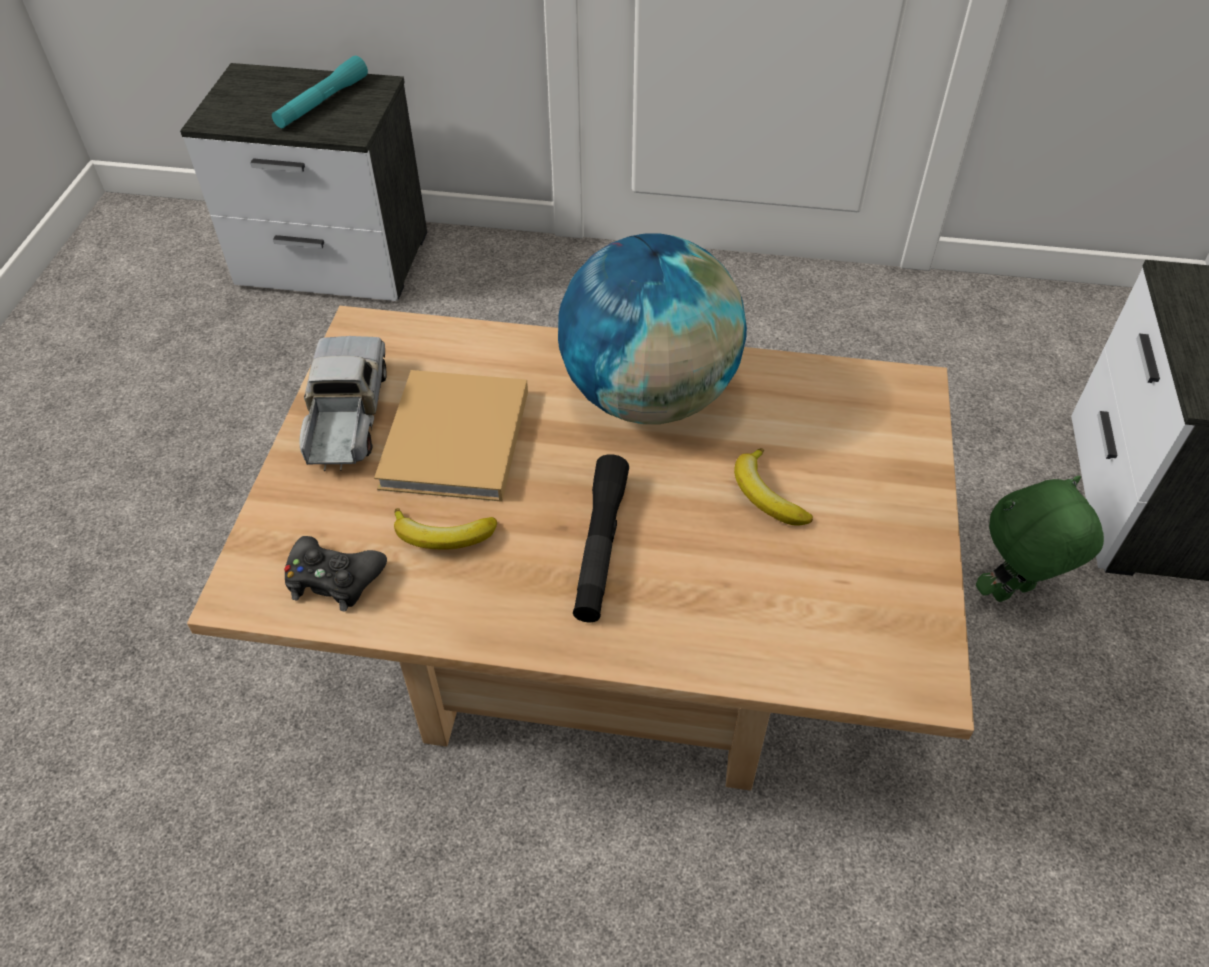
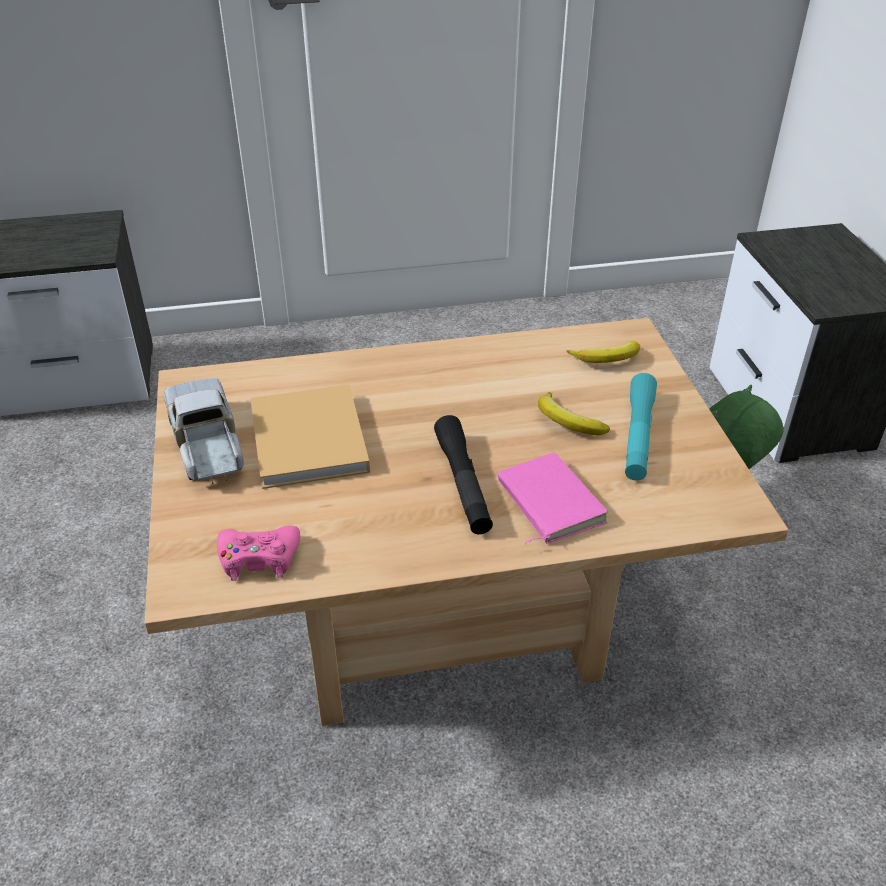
camera: 20 degrees left, 10 degrees down
turquoise flashlight [272,56,368,128] -> turquoise flashlight moved to [625,373,657,481]
black game controller [284,536,387,612] -> pink game controller [217,526,300,581]
banana [394,508,497,549] -> banana moved to [566,341,640,363]
globe [558,233,747,424] -> none
none -> pink book [498,453,608,544]

